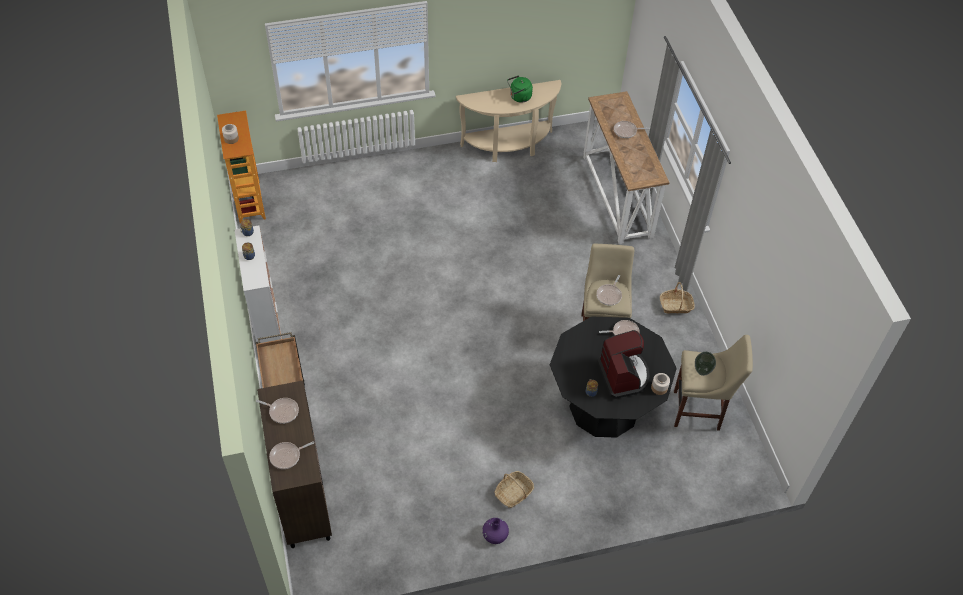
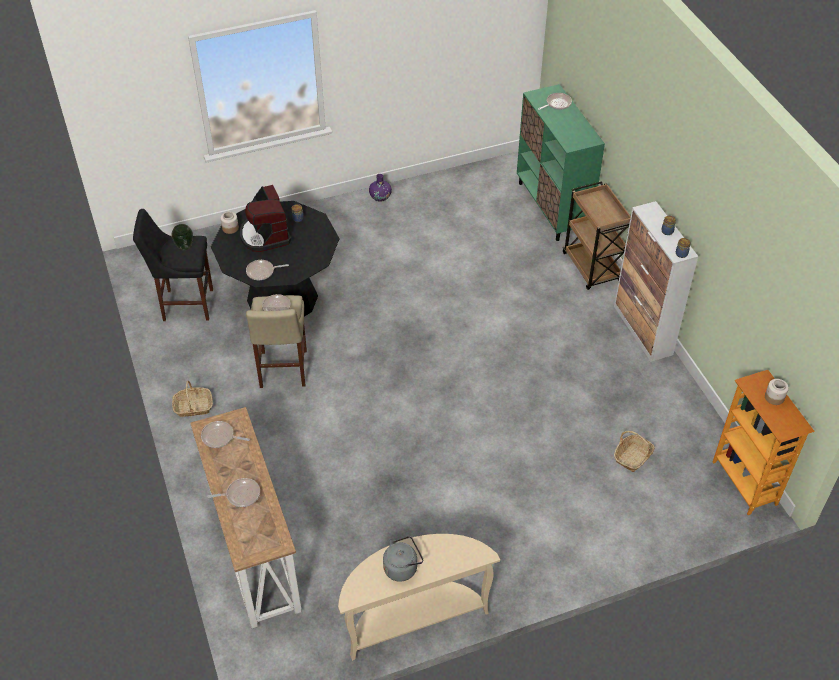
camera: 175 degrees right, 5 degrees down
frying pan [256,398,299,424] -> frying pan moved to [201,421,250,448]
brown cabinet [257,380,332,548] -> green cabinet [517,84,605,241]
basket [494,471,534,508] -> basket moved to [614,431,655,472]
green kettle [507,75,533,103] -> grey kettle [383,536,423,582]
beige stool [674,335,753,431] -> black stool [133,209,213,321]

